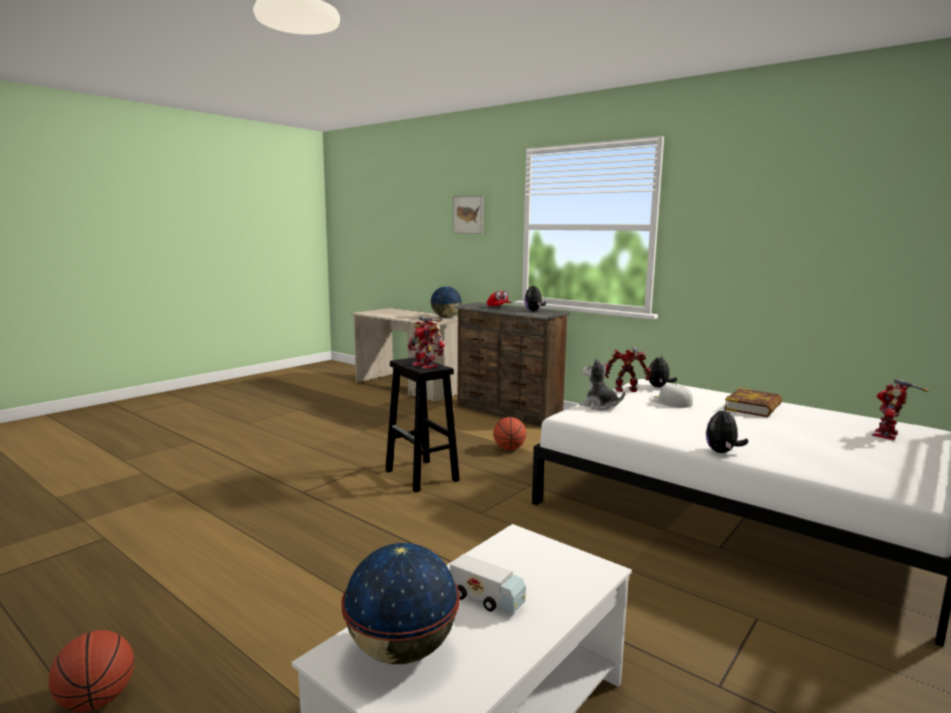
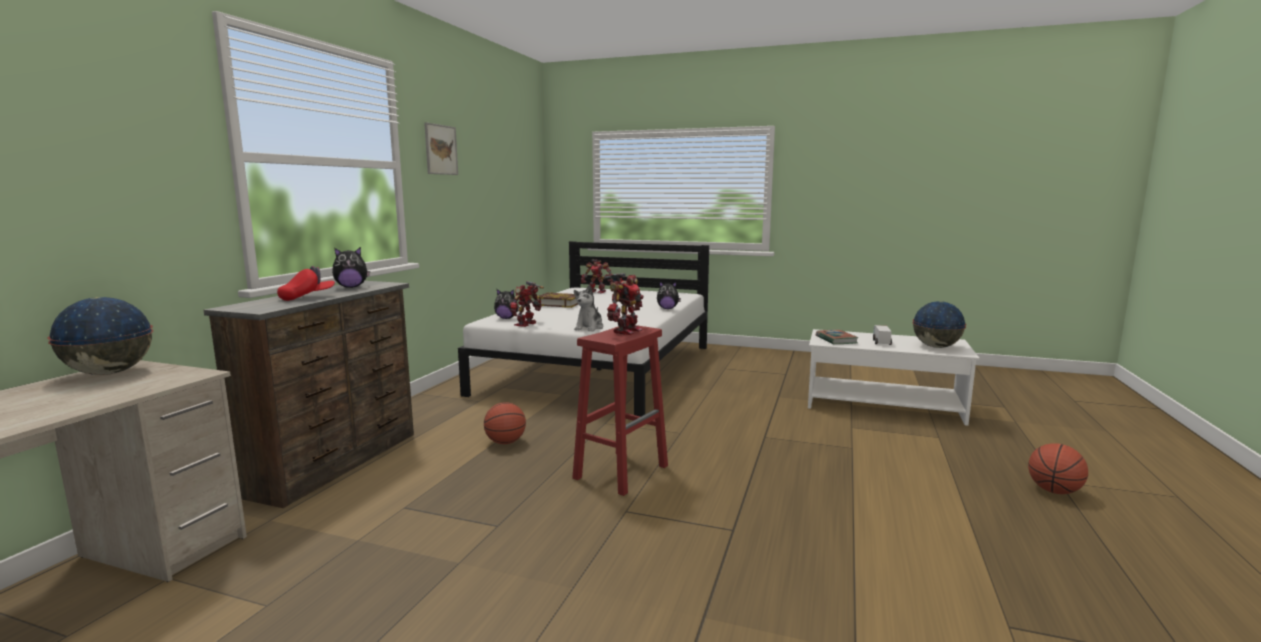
camera: 110 degrees left, 0 degrees up
black stool [385,357,460,493] -> red stool [572,325,668,496]
picture [453,195,483,234] -> picture moved to [424,123,458,175]
toy robot [605,346,651,392] -> toy robot turned 45 degrees clockwise [510,281,544,327]
white cap [649,384,693,408] -> none
none -> book [816,330,859,344]

